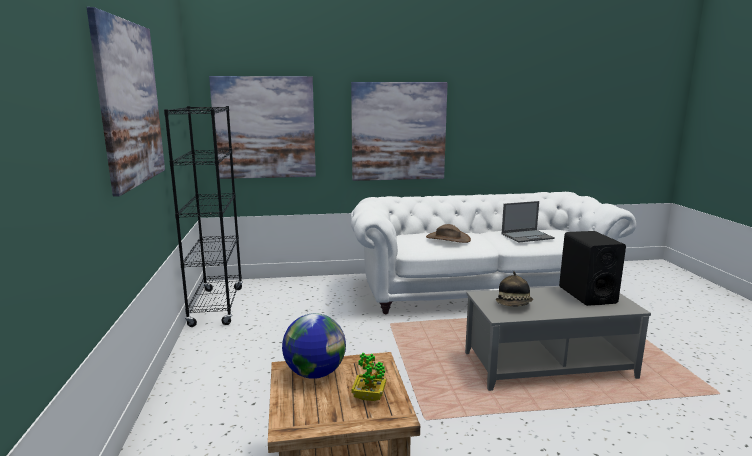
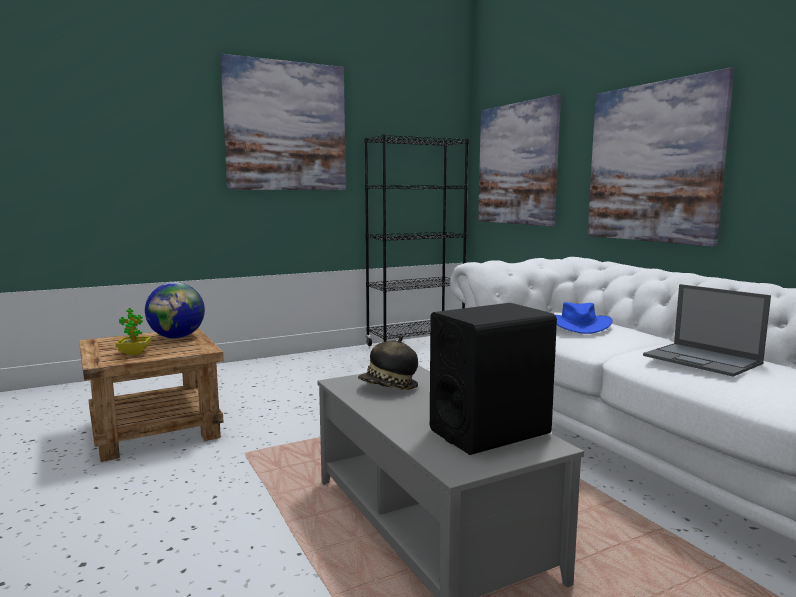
camera: 70 degrees right, 5 degrees down
brown hat [426,224,471,243] -> blue hat [555,302,613,334]

